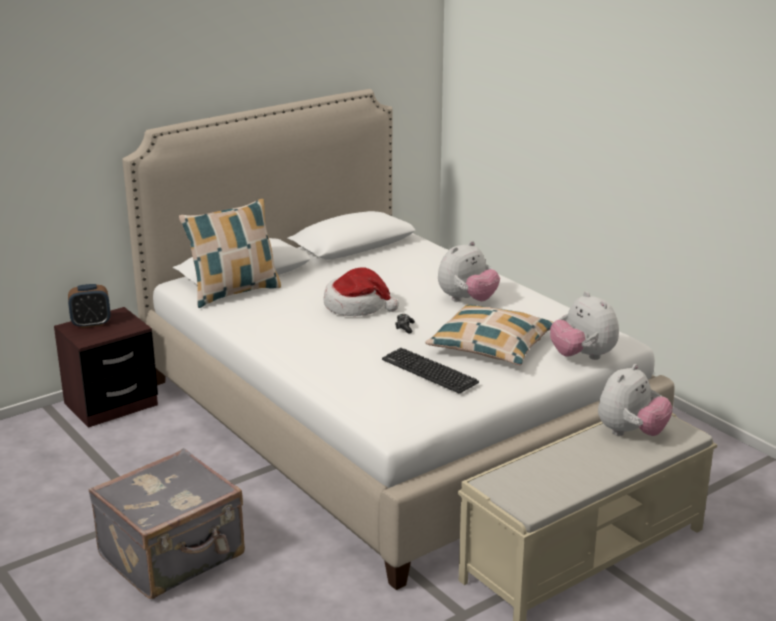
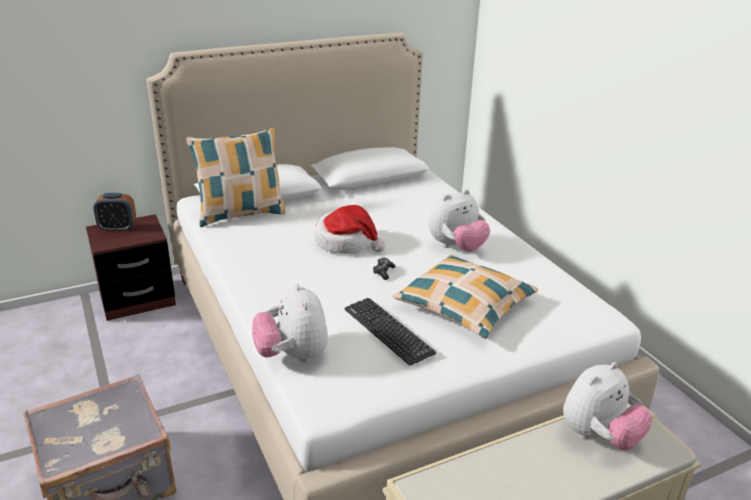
camera: 10 degrees right, 5 degrees up
plush toy [550,291,619,360] -> plush toy moved to [252,283,328,362]

